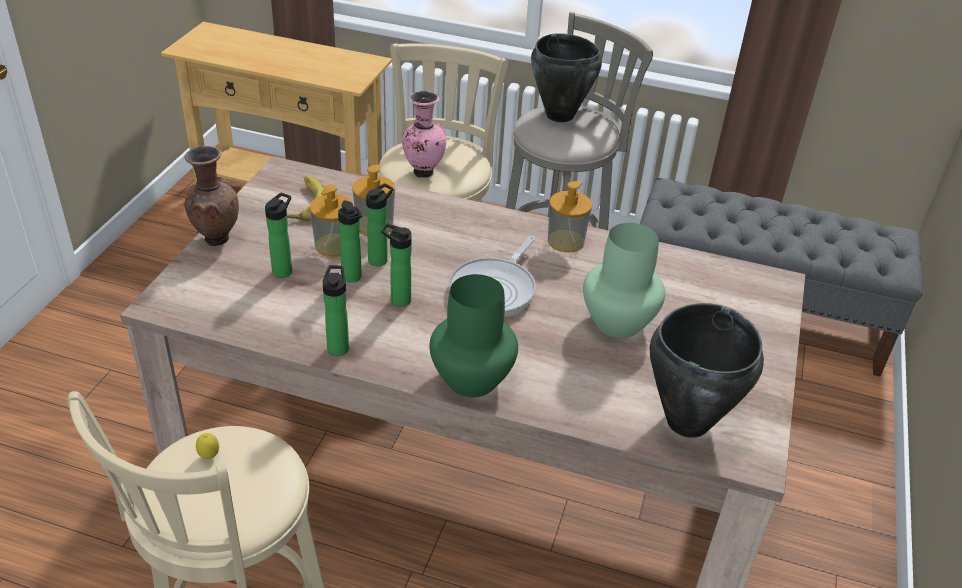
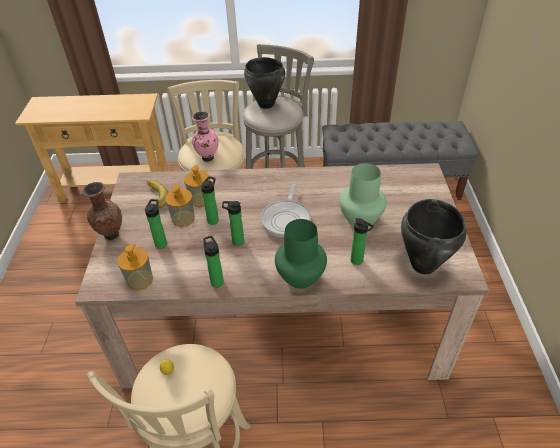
camera: 15 degrees left, 5 degrees up
bottle [338,200,362,282] -> bottle moved to [351,218,374,265]
soap dispenser [548,181,592,253] -> soap dispenser moved to [117,244,153,290]

